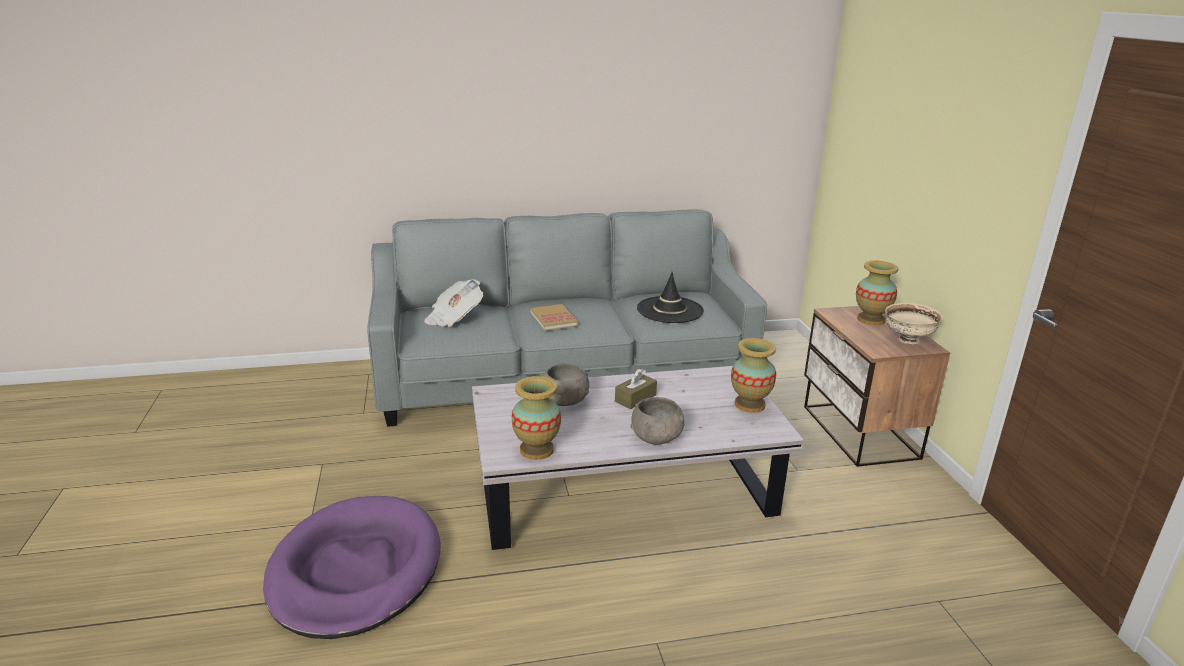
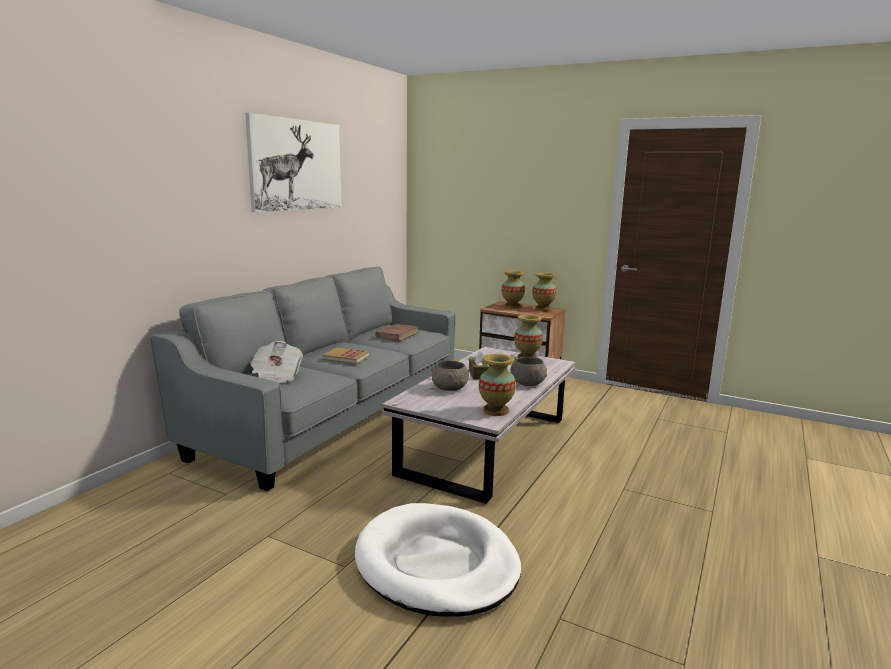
camera: 50 degrees left, 10 degrees down
purple dog bed [263,496,440,639] -> white dog bed [355,503,521,617]
black hat [637,272,704,323] -> brown book [375,324,419,341]
beige bowl [885,303,943,344] -> vase [533,273,557,311]
none -> picture [245,113,341,212]

